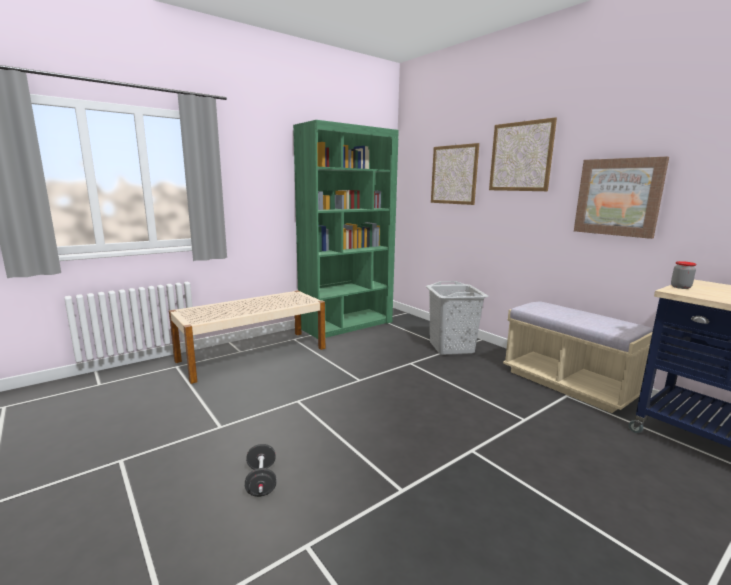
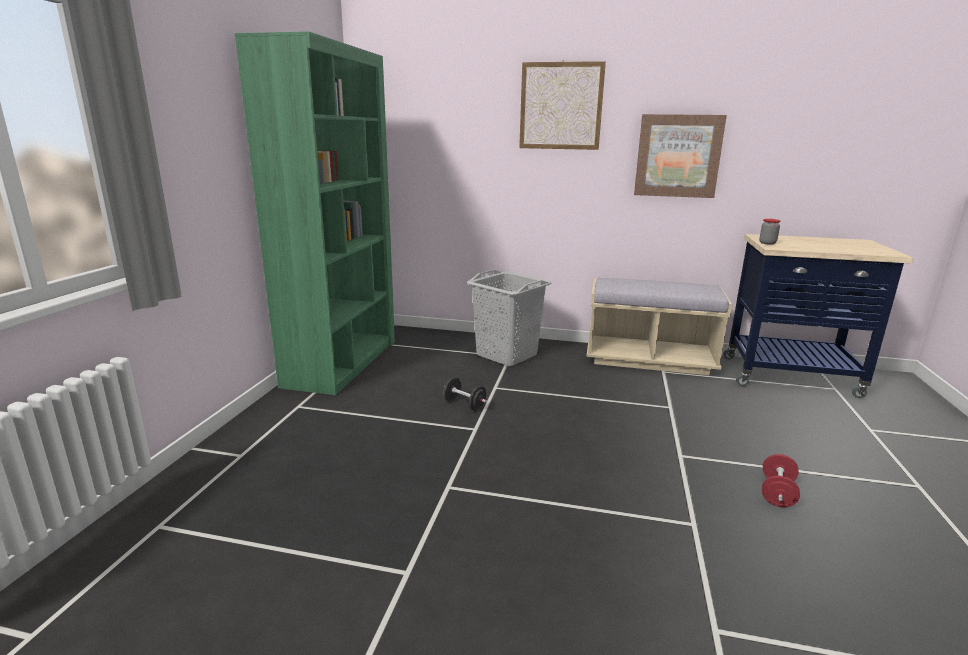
camera: 40 degrees left, 5 degrees up
beige bench [169,290,325,384] -> none
black dumbbell [245,444,277,497] -> black dumbbell moved to [444,377,487,411]
picture [431,143,479,205] -> none
none -> red dumbbell [762,454,800,508]

